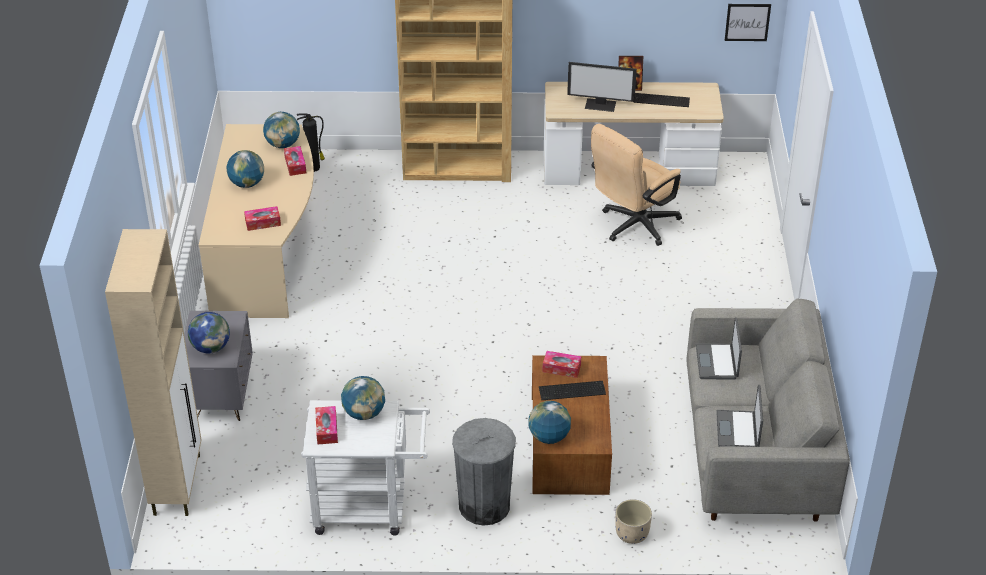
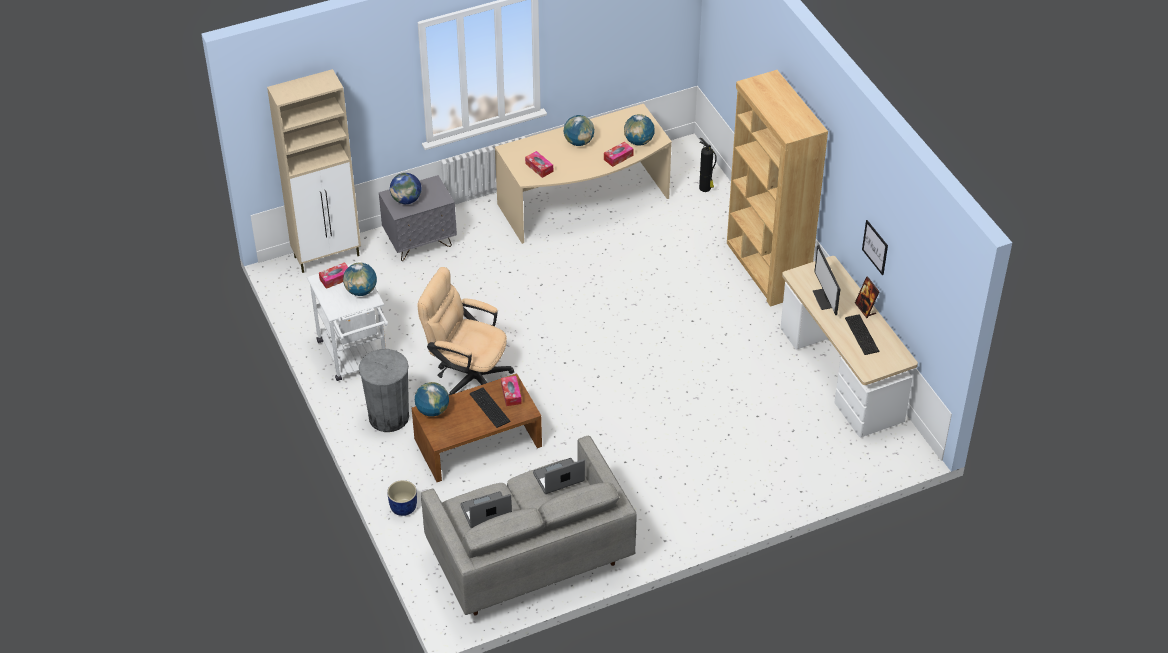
camera: 65 degrees right, 5 degrees up
beige office chair [591,124,682,246] -> beige office chair moved to [417,267,514,395]
beige planter [615,499,652,544] -> blue planter [387,480,417,516]
picture [725,4,771,41] -> picture moved to [862,220,888,275]

